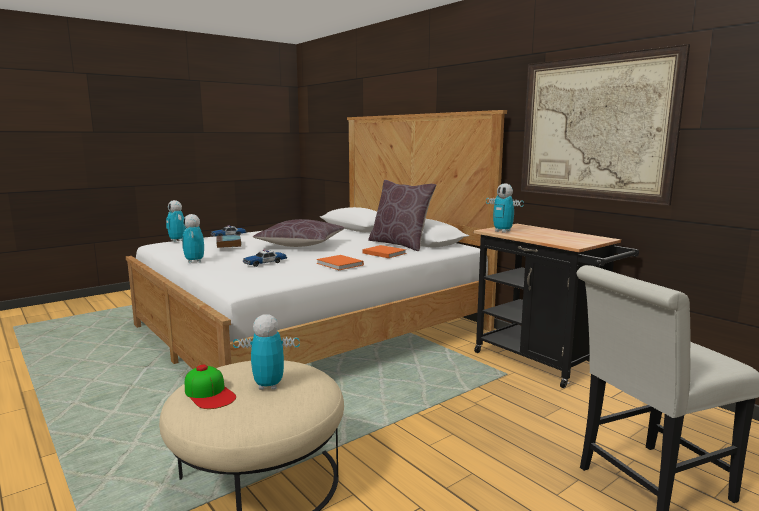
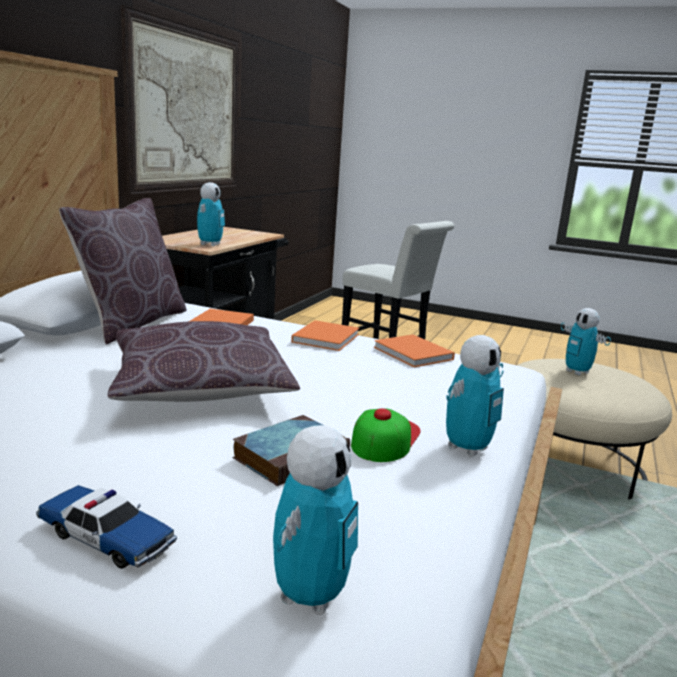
camera: 120 degrees left, 5 degrees up
cap [185,365,236,409] -> cap moved to [351,408,421,462]
toy car [243,249,287,267] -> none
none -> orange book [374,335,455,367]

